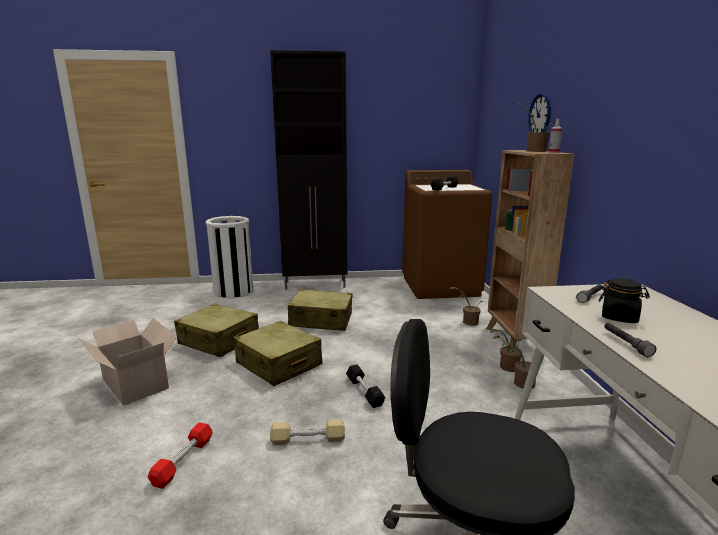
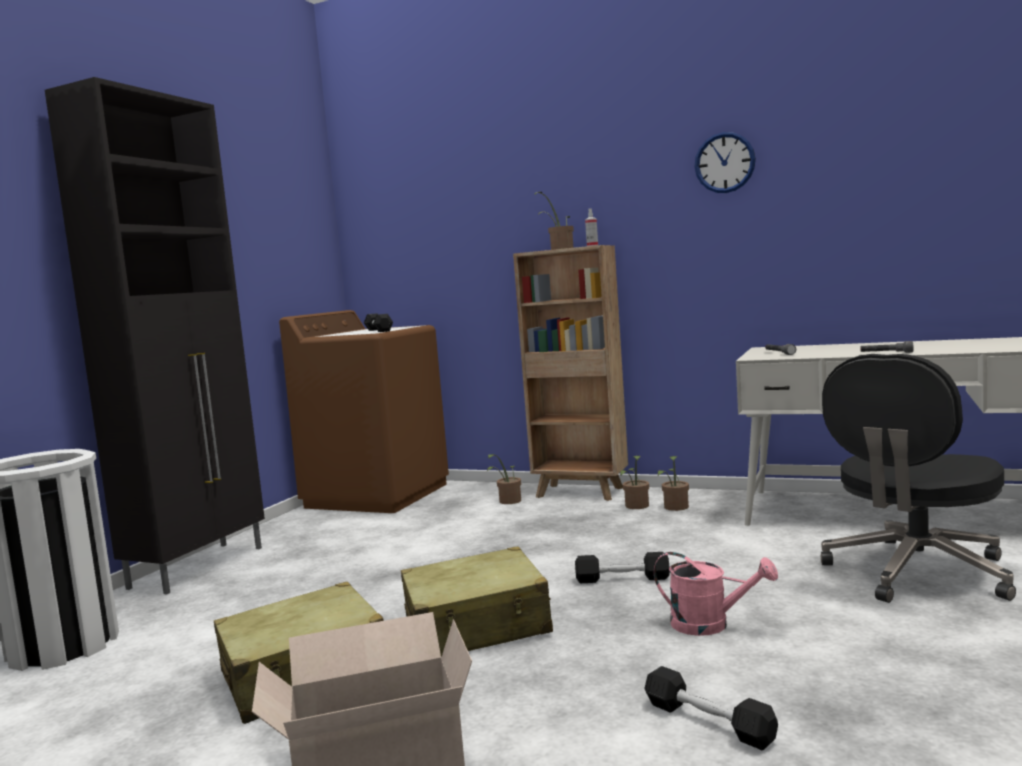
camera: 60 degrees left, 10 degrees down
red dumbbell [148,422,213,489] -> black dumbbell [644,666,778,750]
beige dumbbell [270,419,345,445] -> pink watering can [654,552,778,636]
beige suitcase [288,289,352,331] -> none
wall clock [528,93,551,132] -> wall clock moved to [694,132,756,193]
black jar [599,278,650,323] -> none

